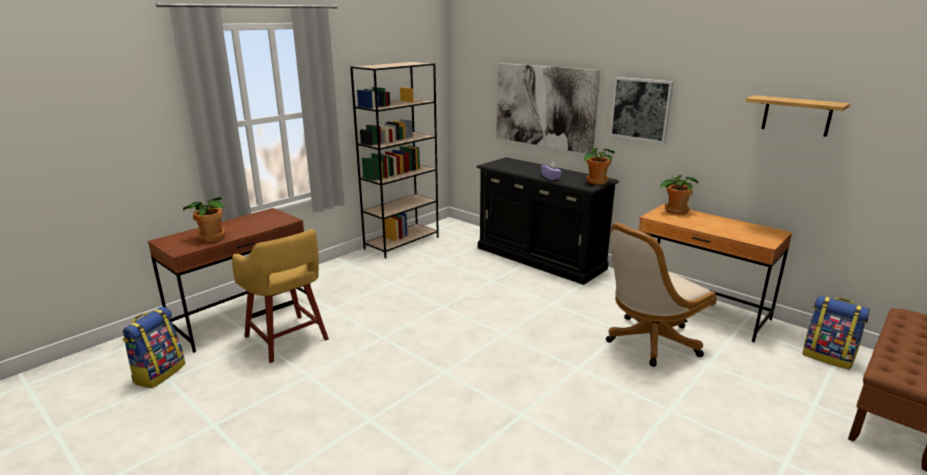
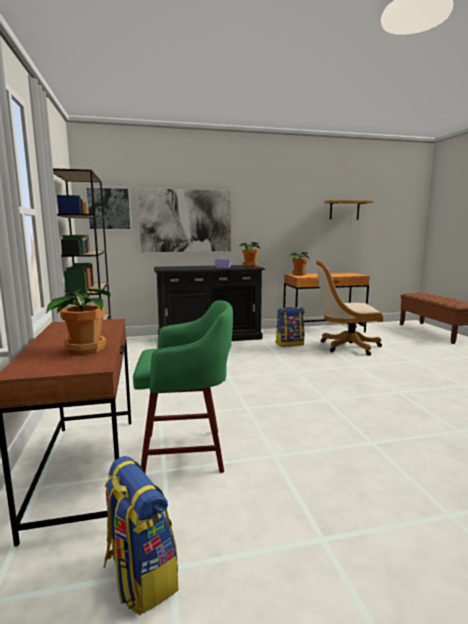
camera: 55 degrees left, 10 degrees down
yellow stool [232,229,329,363] -> green stool [133,300,233,473]
office chair [606,222,717,367] -> office chair turned 90 degrees clockwise [316,260,383,356]
picture [610,77,674,143] -> picture moved to [85,186,132,230]
backpack [802,295,870,370] -> backpack moved to [276,307,305,347]

